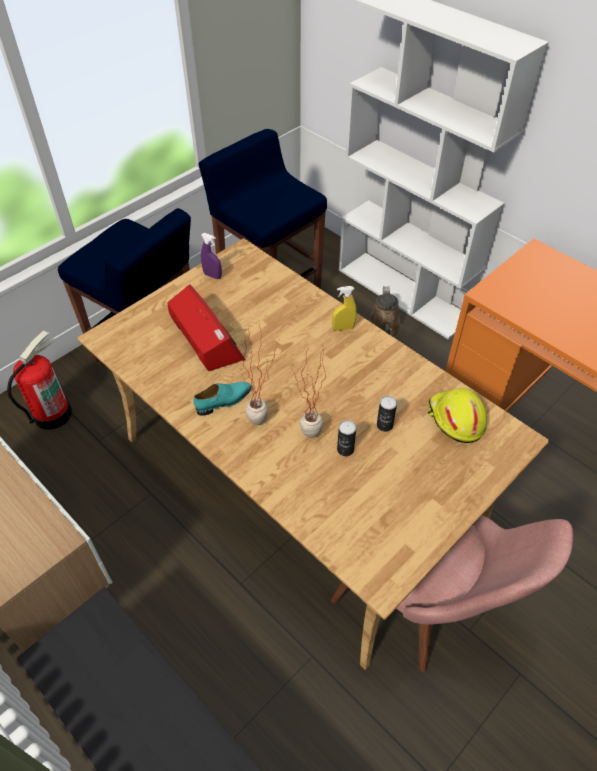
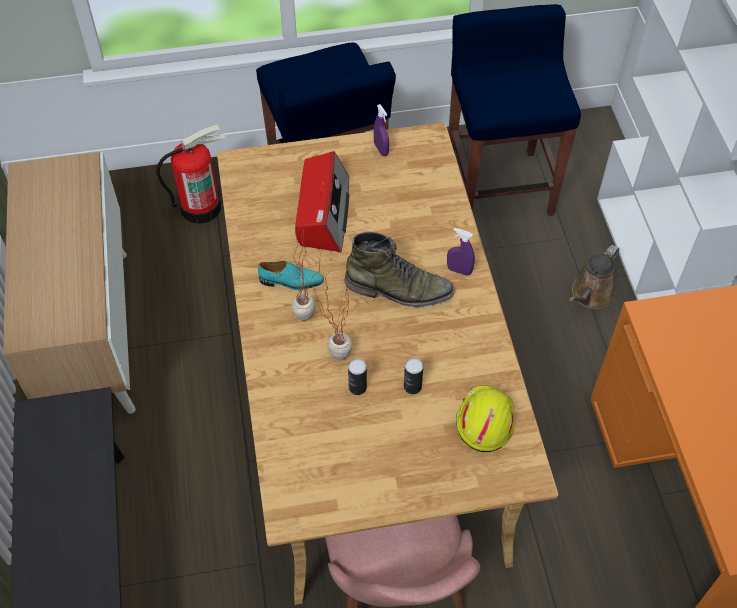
camera: 35 degrees right, 5 degrees up
yellow spray bottle [332,286,357,331] -> purple spray bottle [447,228,475,276]
none -> green boot [345,232,454,307]

